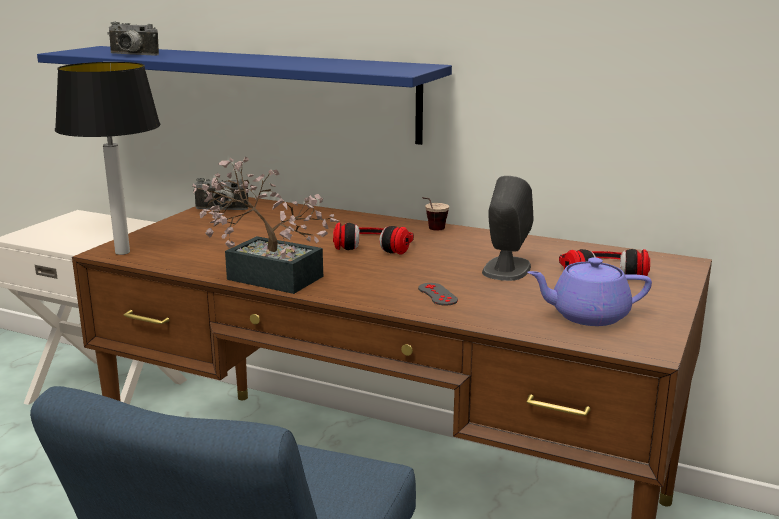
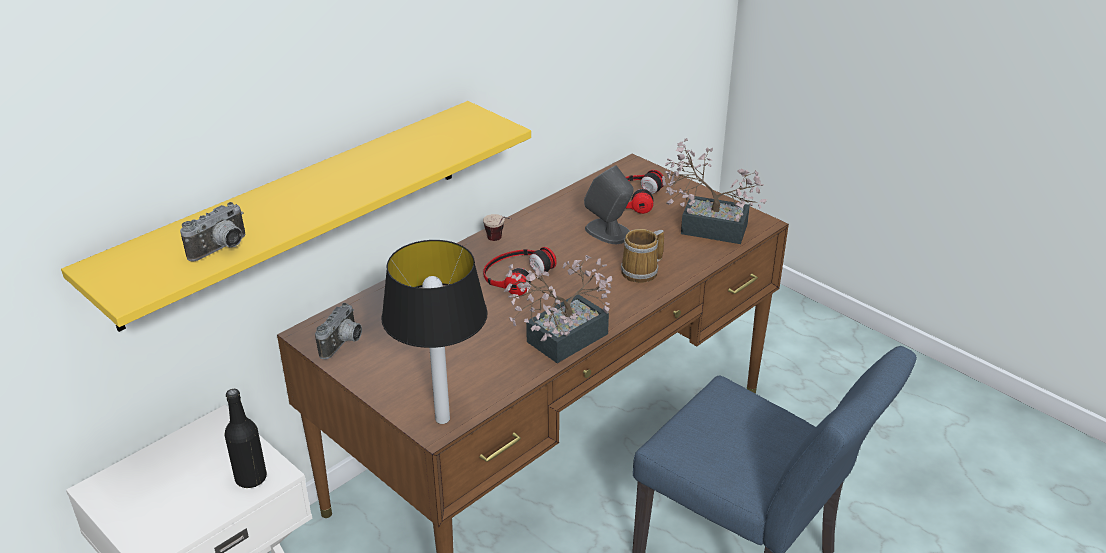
camera: 70 degrees left, 15 degrees up
blue shelf [37,46,452,145] -> yellow shelf [61,101,531,332]
grey game controller [418,283,458,306] -> mug [621,229,664,283]
purple teapot [527,257,652,326] -> potted plant [662,138,767,244]
none -> black bottle [224,389,267,488]

